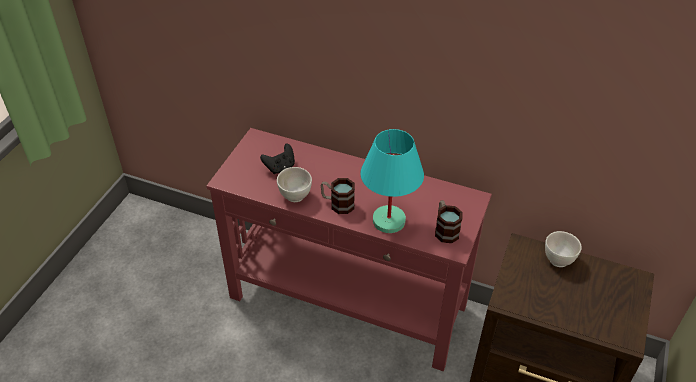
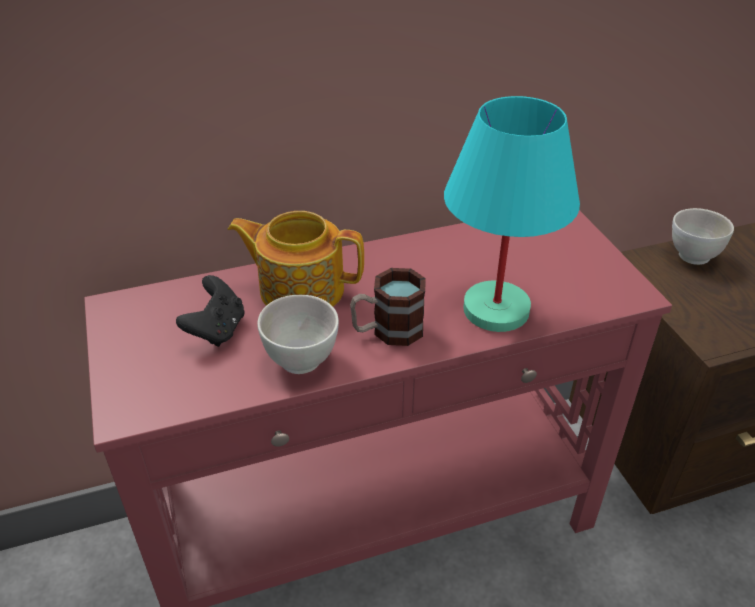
camera: 40 degrees left, 5 degrees down
mug [435,200,463,243] -> none
none -> teapot [228,211,364,307]

